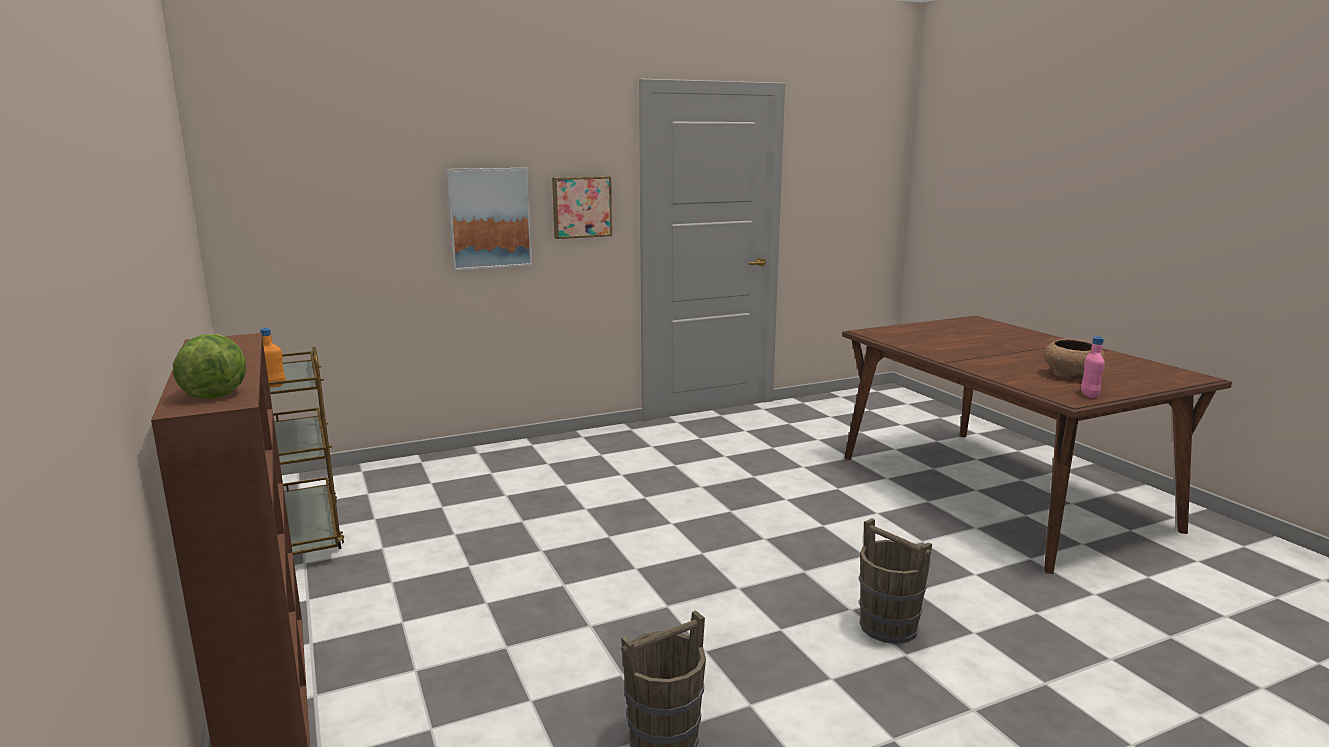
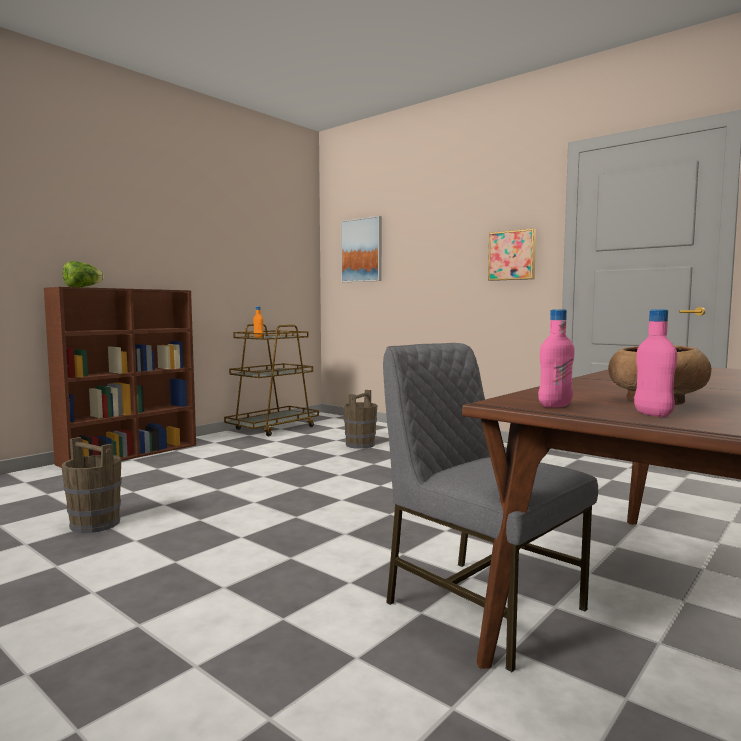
camera: 65 degrees right, 10 degrees down
picture [446,168,532,270] -> picture moved to [341,216,382,282]
brown bucket [859,518,932,644] -> brown bucket moved to [343,390,377,449]
none -> grey chair [383,343,598,672]
none -> pink bottle [634,310,677,417]

